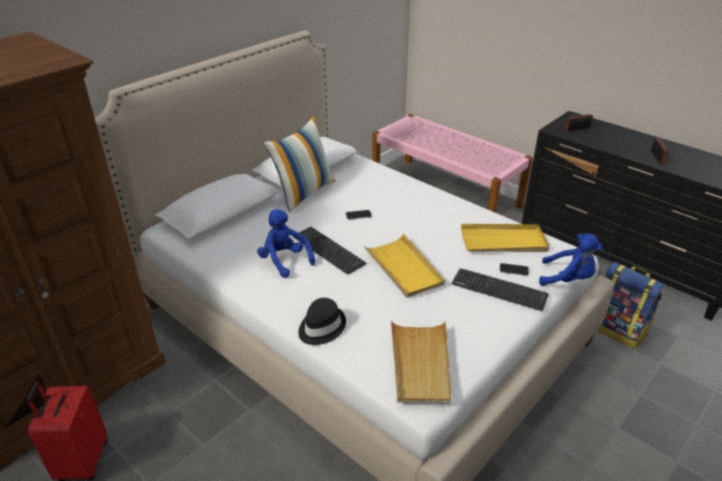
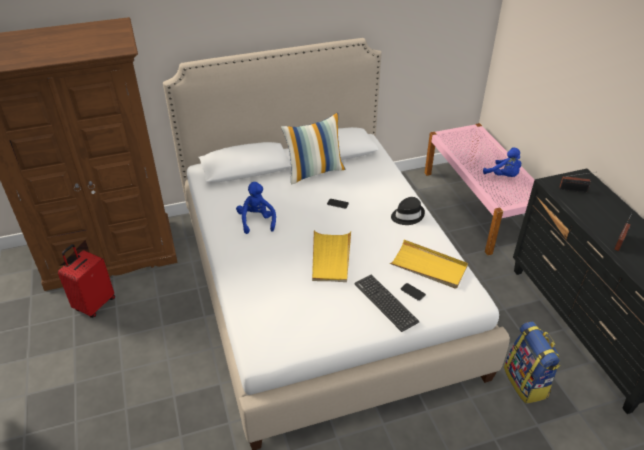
camera: 30 degrees right, 5 degrees up
keyboard [294,227,366,275] -> none
black hat [298,298,346,345] -> black hat moved to [391,197,425,225]
beige tray [391,321,451,403] -> none
blue plush toy [539,233,602,286] -> blue plush toy moved to [483,147,521,177]

